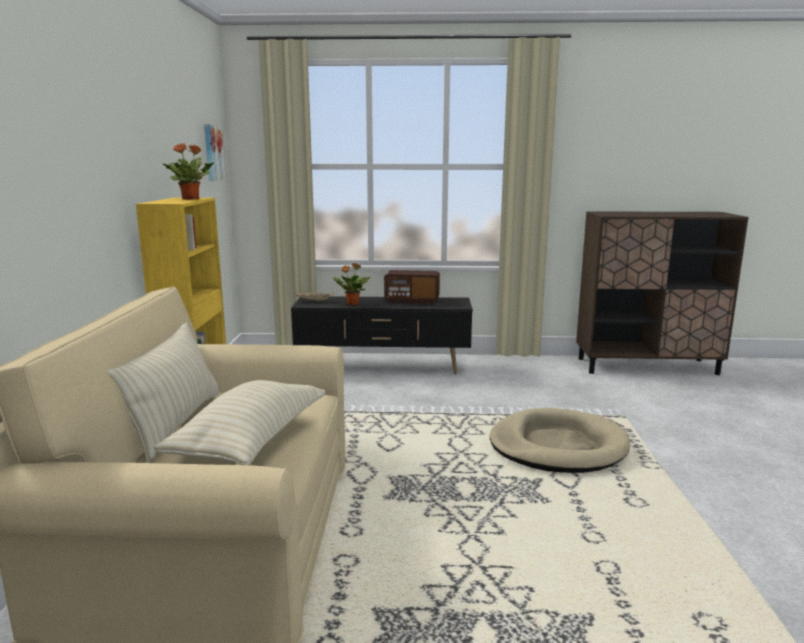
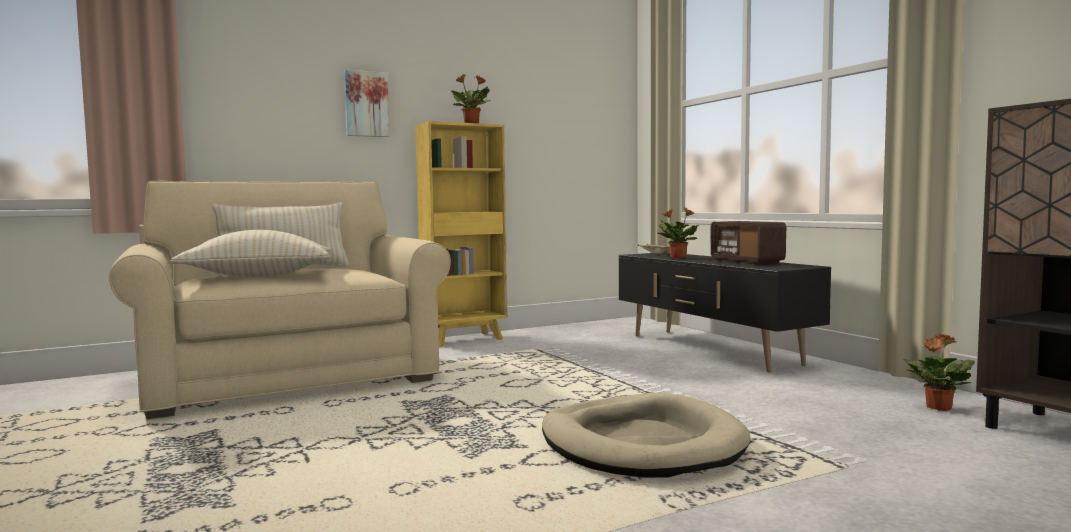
camera: 60 degrees right, 10 degrees down
picture [204,124,225,181] -> picture moved to [344,69,390,137]
none -> potted plant [903,334,974,411]

